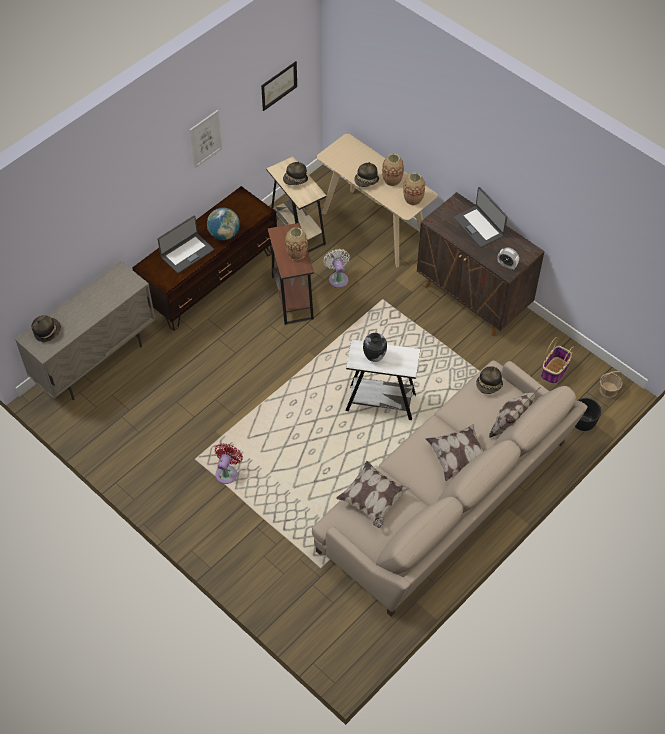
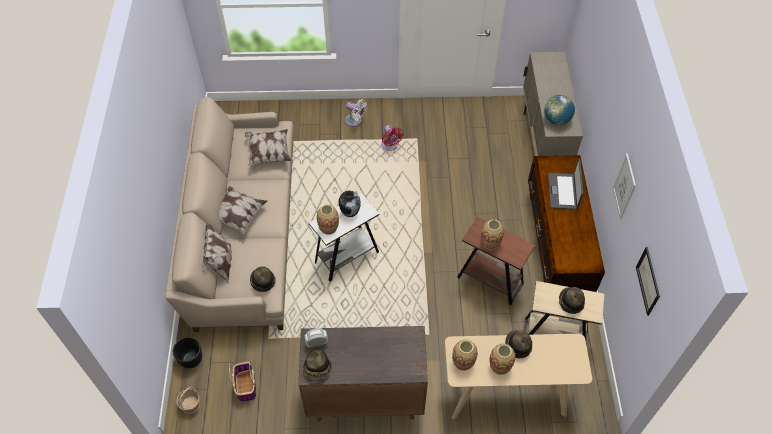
camera: 135 degrees right, 0 degrees up
hat [32,315,61,342] -> hat moved to [303,350,331,381]
globe [207,207,240,240] -> globe moved to [544,95,575,125]
white fan [323,249,350,288] -> white fan moved to [345,99,367,127]
laptop [454,187,507,248] -> none
none -> vase [317,204,339,235]

